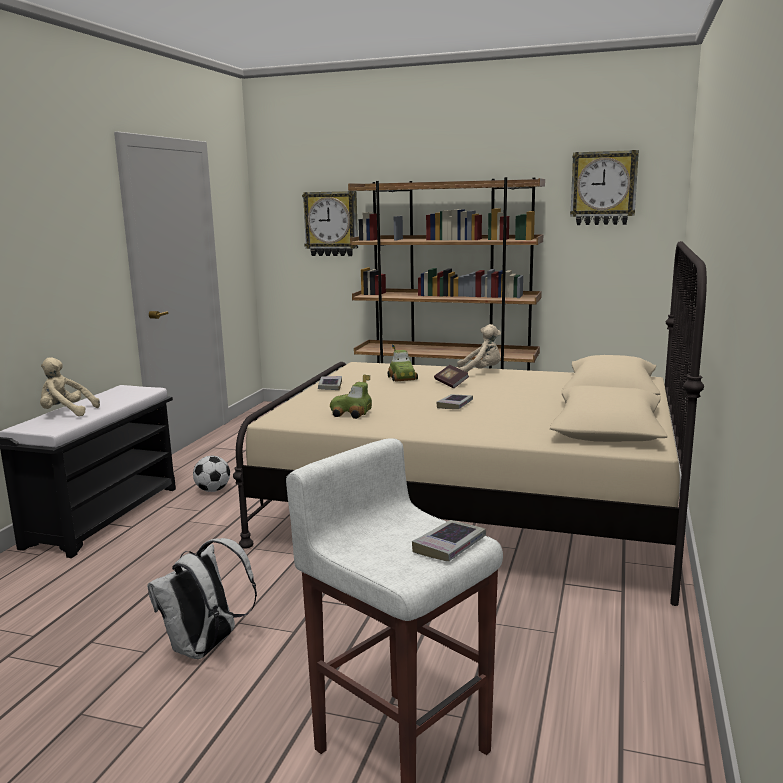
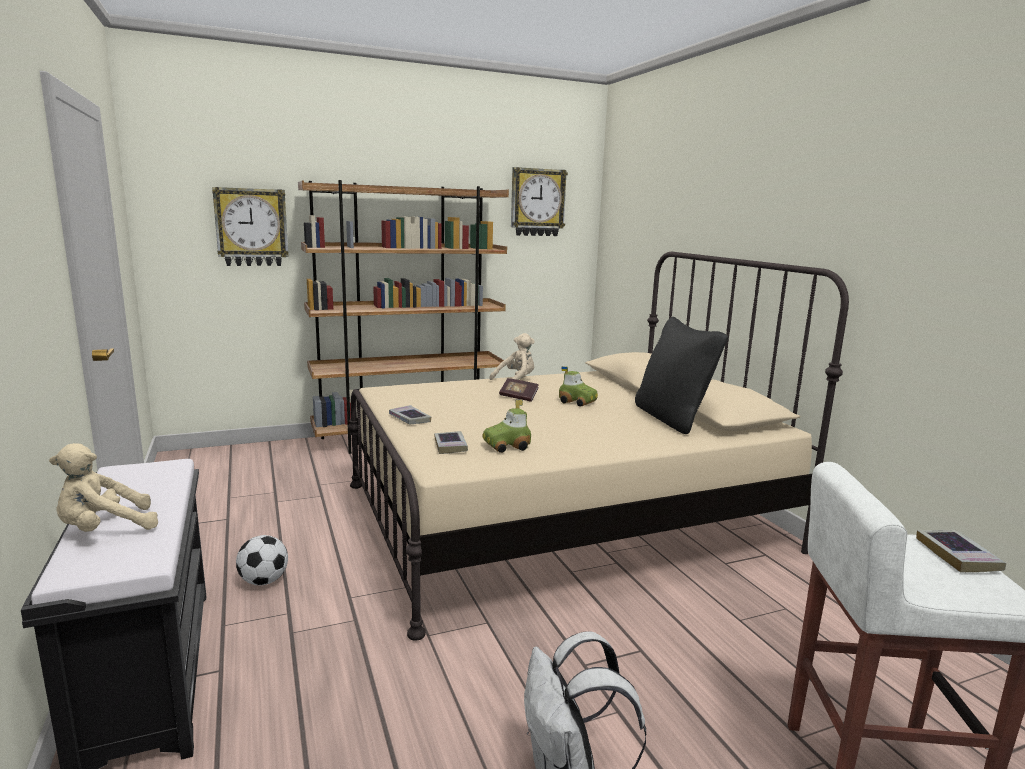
camera: 40 degrees left, 0 degrees up
toy car [388,344,418,381] -> toy car moved to [559,366,598,406]
book [437,394,473,409] -> book moved to [434,431,468,454]
none -> black pillow [635,317,728,434]

